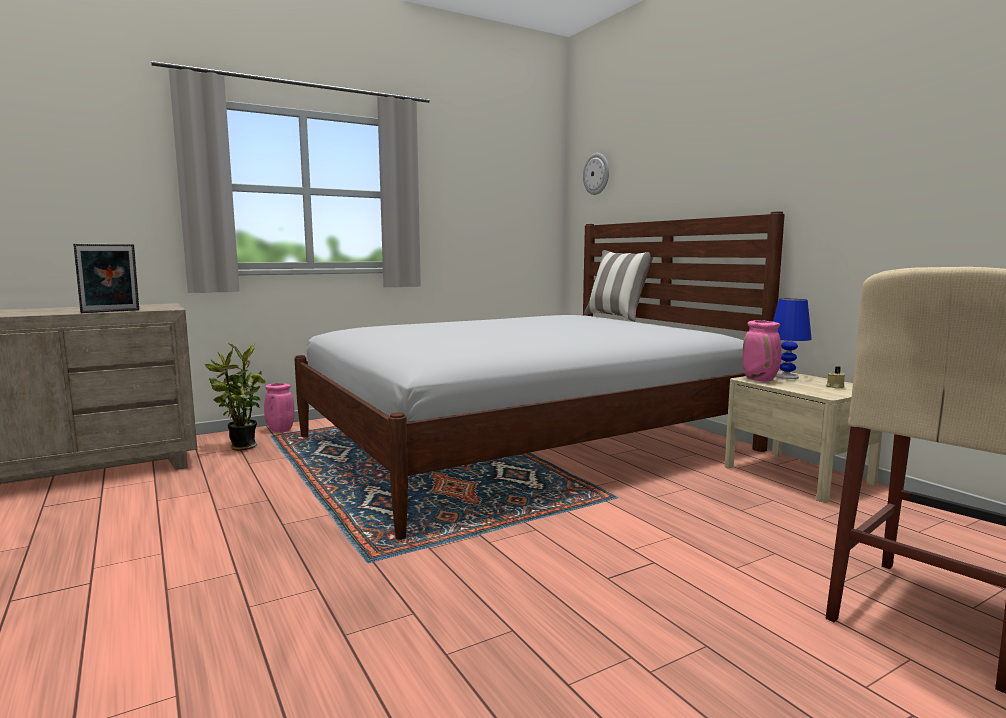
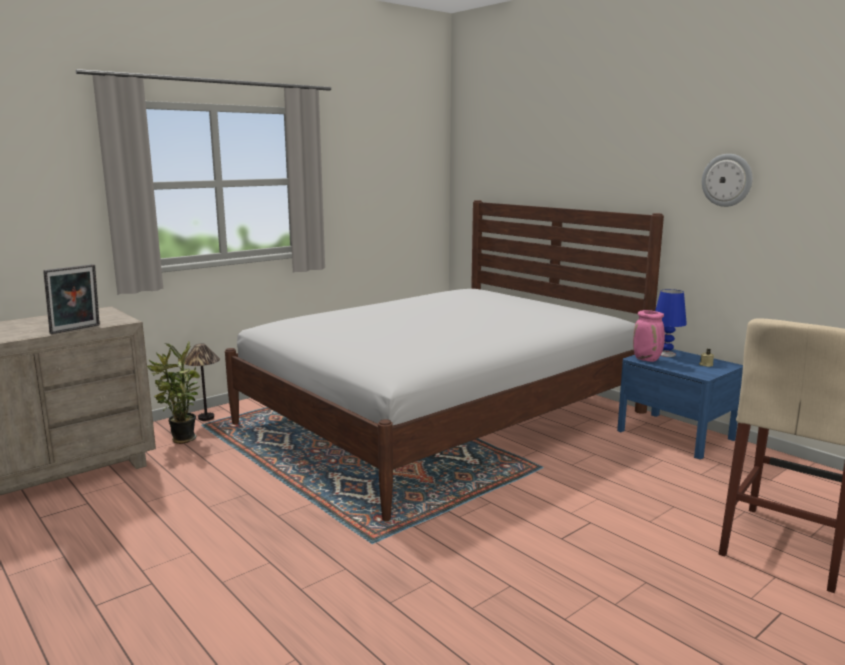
camera: 10 degrees left, 5 degrees up
pink vase [264,383,294,432] -> table lamp [184,344,220,421]
wall clock [583,153,609,195] -> wall clock moved to [702,154,753,207]
pillow [584,250,653,322] -> none
beige nightstand [725,371,882,502] -> blue nightstand [617,349,743,459]

